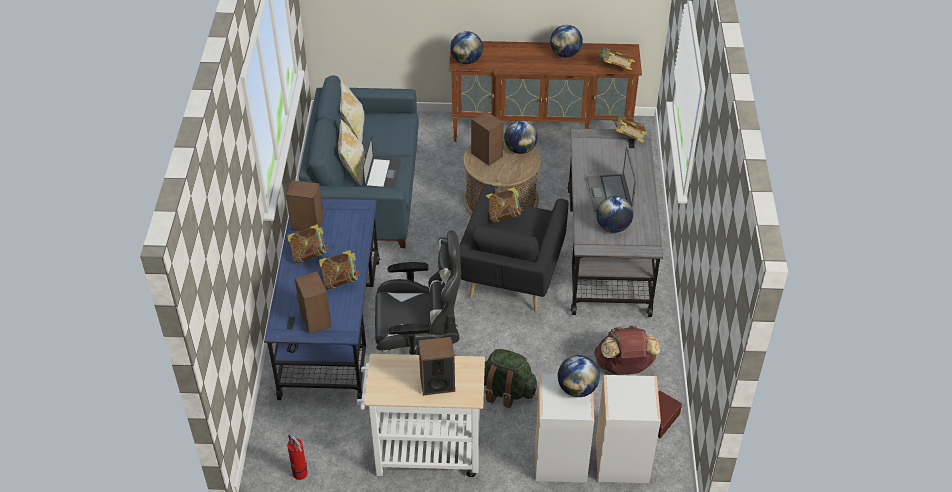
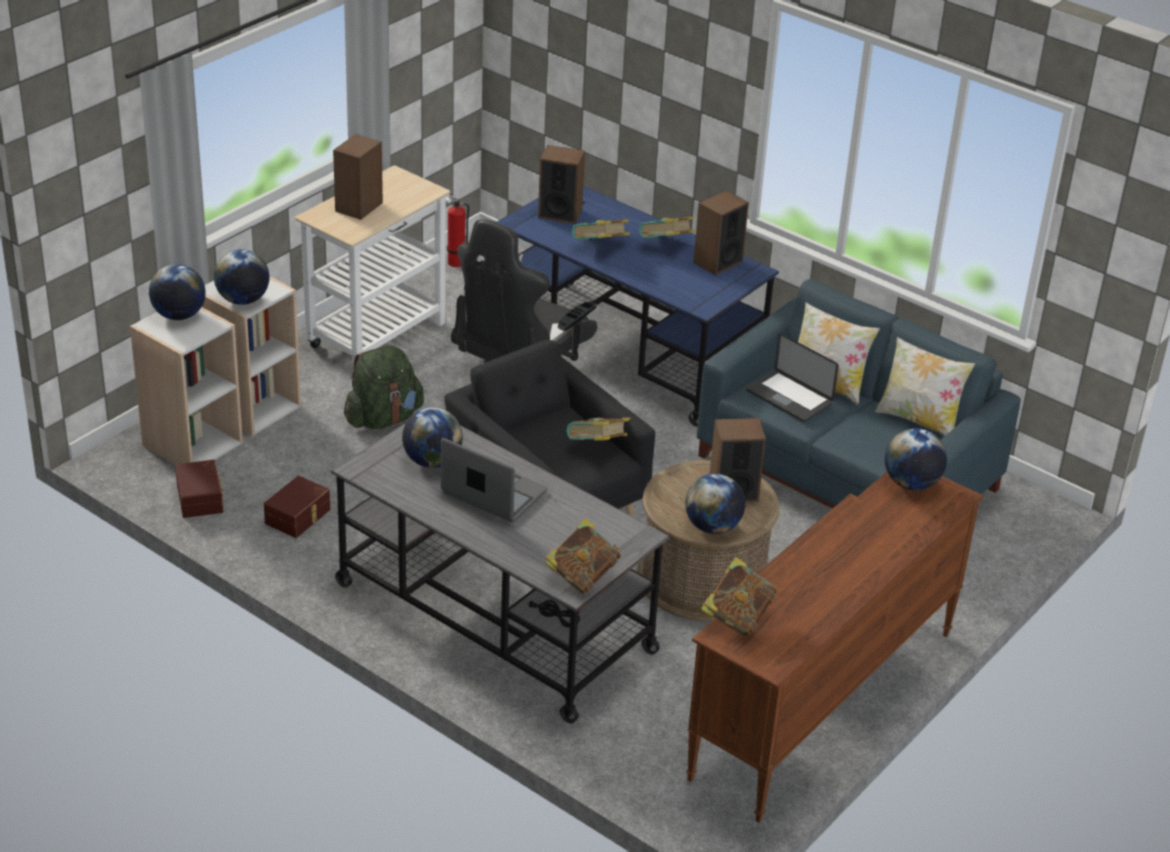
camera: 125 degrees right, 10 degrees down
globe [550,25,583,57] -> globe moved to [149,264,206,320]
brown backpack [594,326,660,375] -> brown storage box [264,476,330,538]

